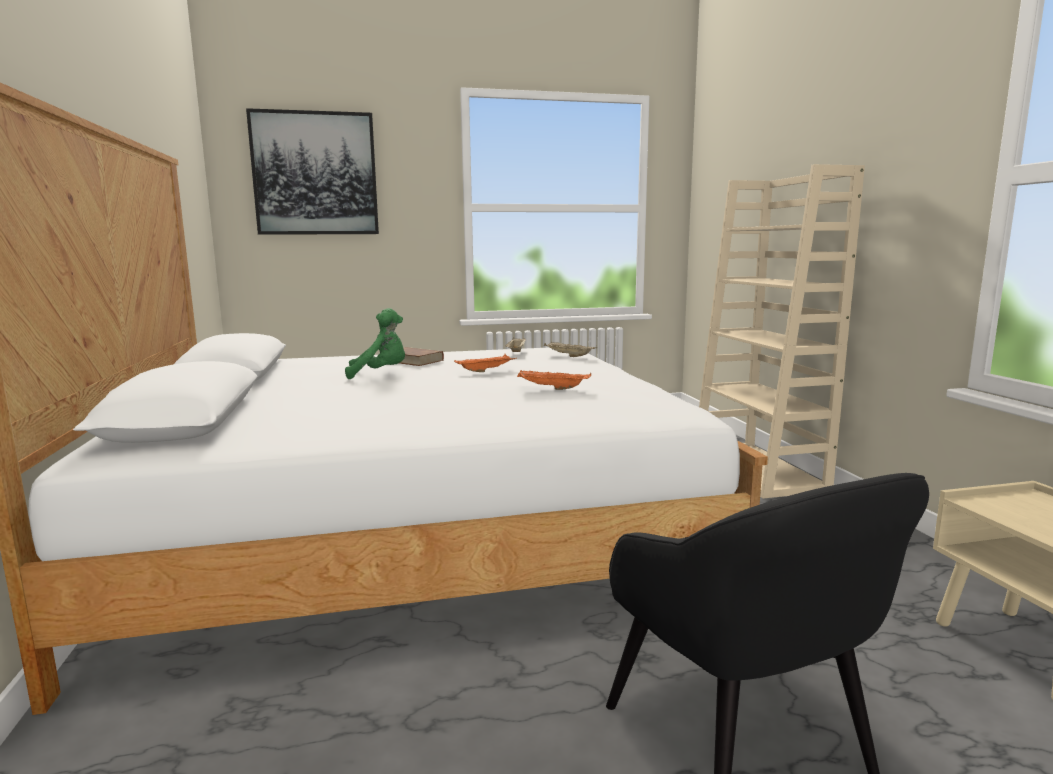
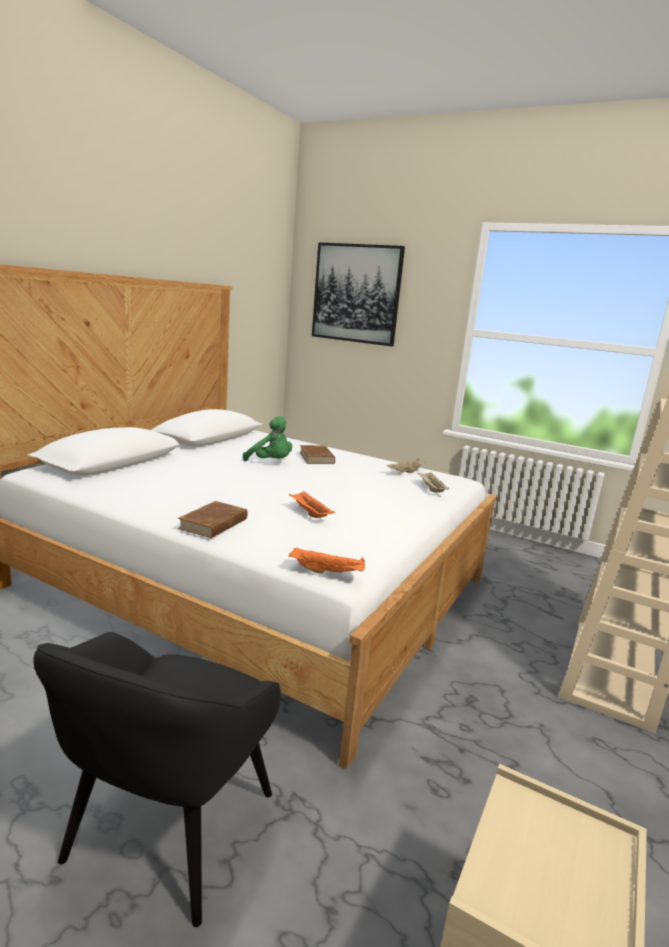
camera: 40 degrees right, 5 degrees up
orange tray [454,354,517,372] -> orange tray moved to [289,548,365,574]
none -> brown book [178,501,248,538]

